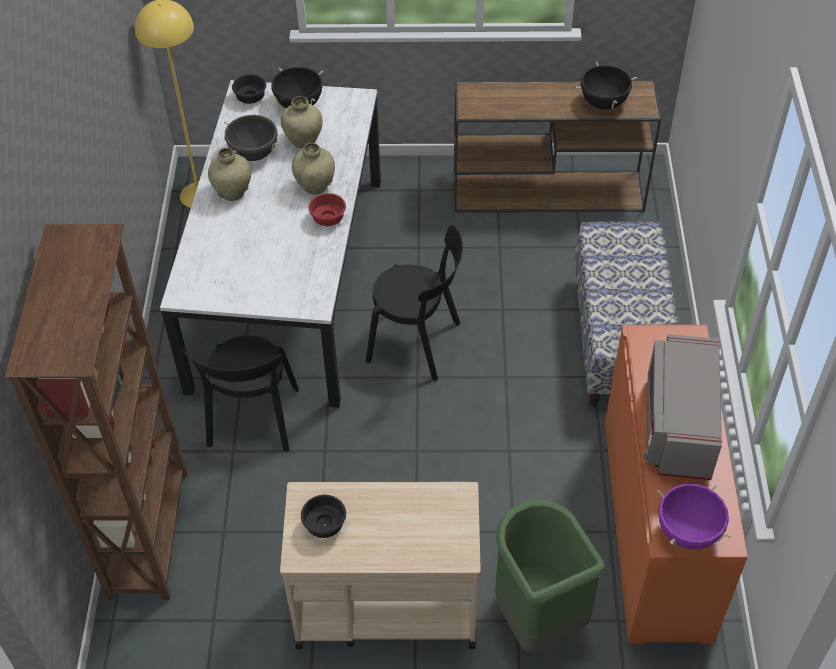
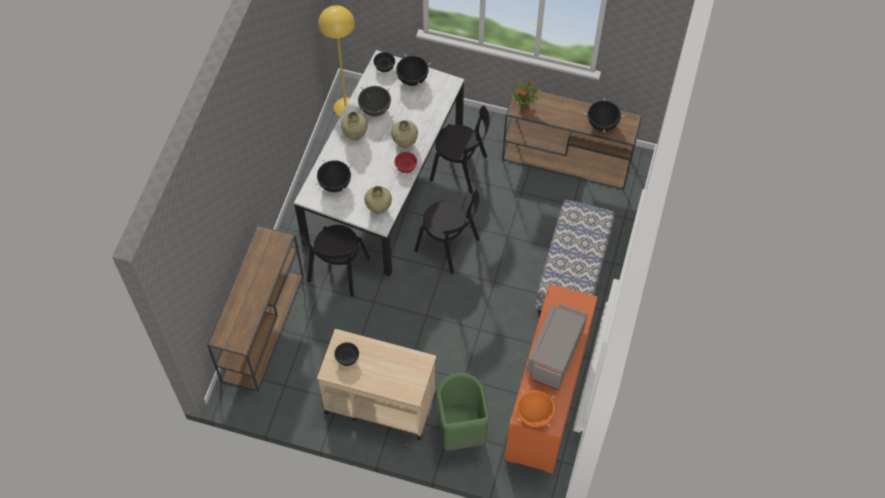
camera: 15 degrees right, 10 degrees up
brown bookcase [5,224,187,600] -> brown console table [207,225,304,392]
beige vase [281,96,323,148] -> beige vase moved to [364,186,392,214]
purple cooking pot [657,484,731,550] -> orange cooking pot [517,390,555,427]
none -> black cooking pot [315,160,352,192]
none -> black chair [430,106,490,194]
none -> potted plant [511,80,541,108]

